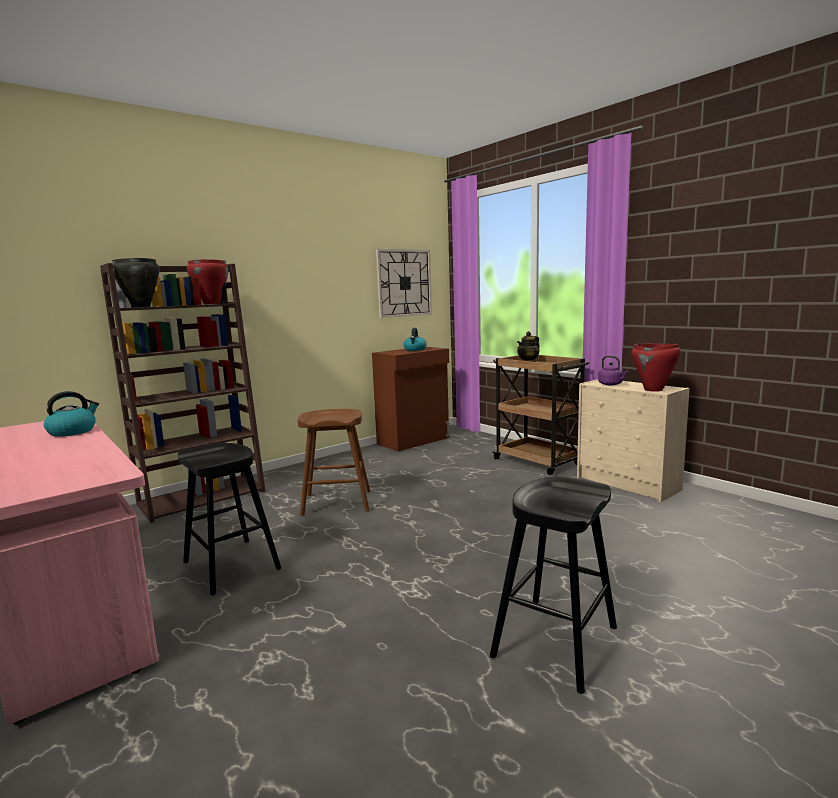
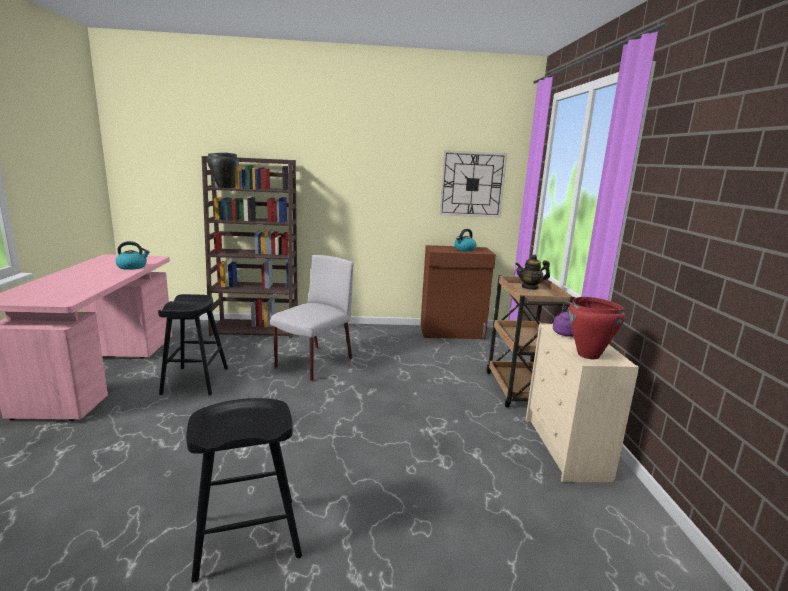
camera: 35 degrees right, 5 degrees up
red cooking pot [187,259,228,304] -> none
brown stool [297,409,370,516] -> grey chair [270,255,353,381]

